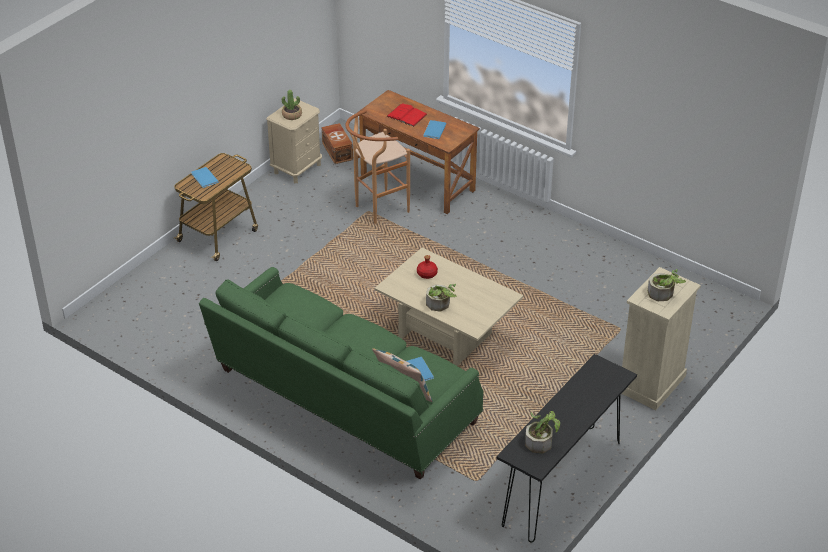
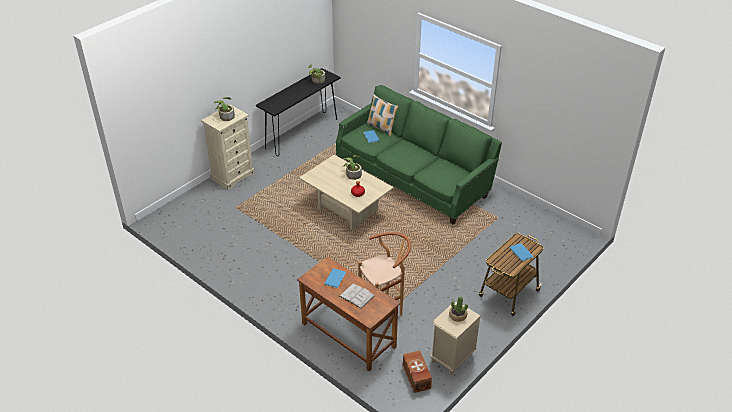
camera: 175 degrees left, 0 degrees up
red book [386,103,427,127] -> white book [339,283,374,309]

